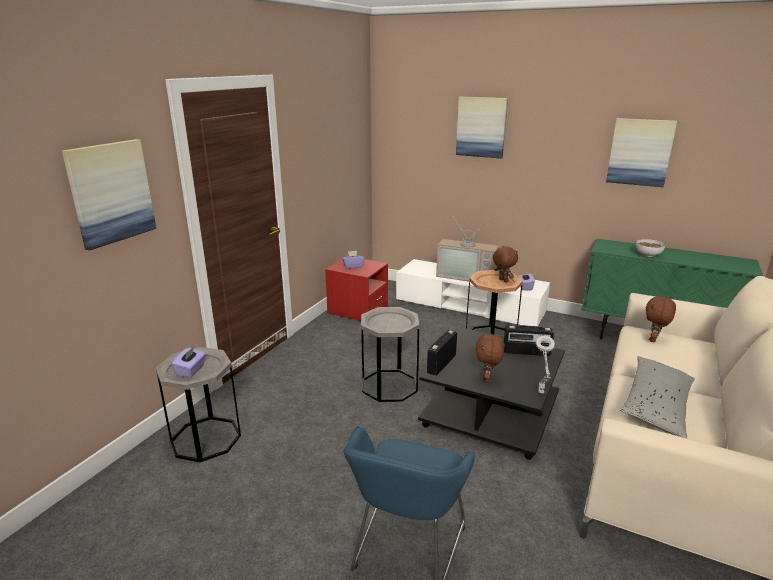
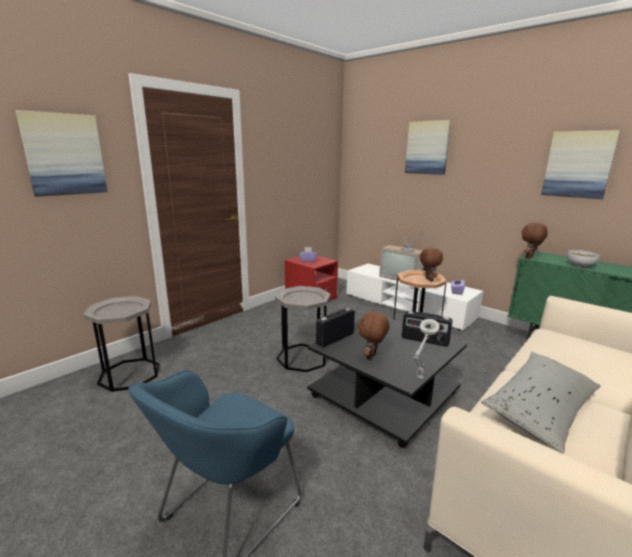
camera: 15 degrees right, 5 degrees down
purple tissue box [171,347,206,378] -> none
brown plush toy [645,295,676,342] -> brown plush toy moved to [522,222,548,259]

